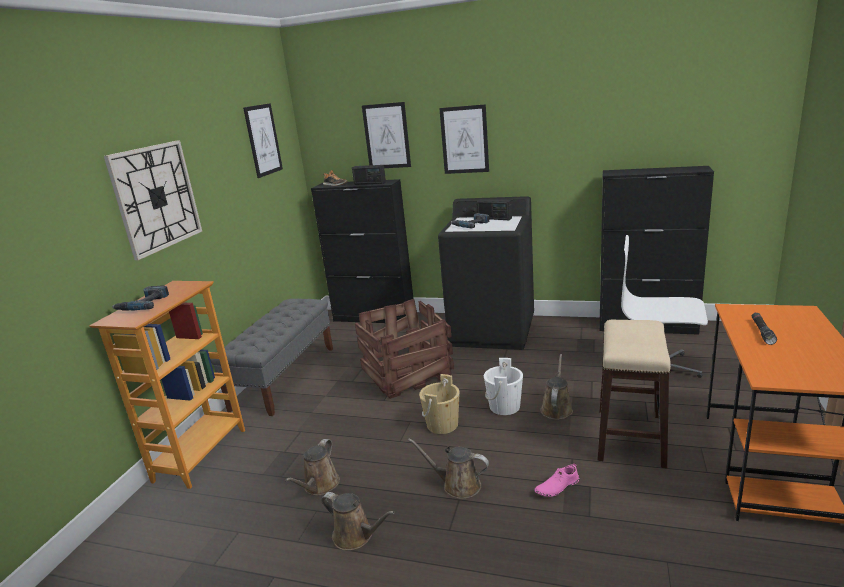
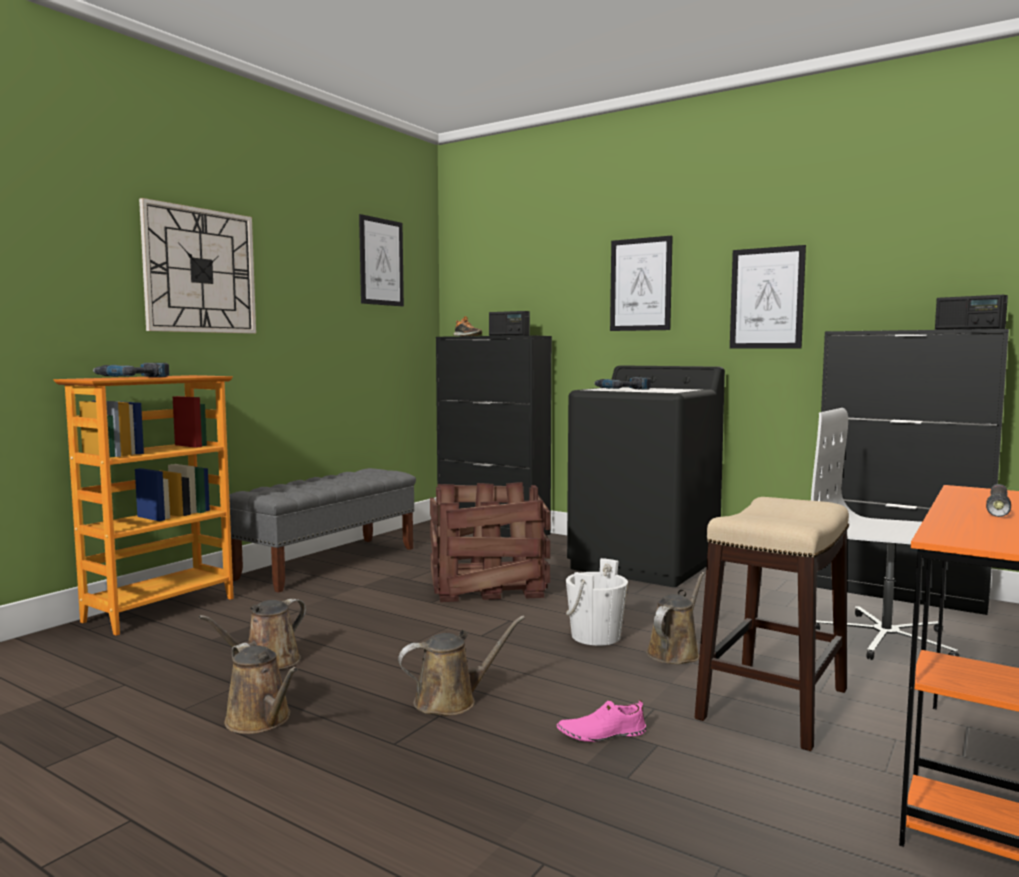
camera: 15 degrees right, 15 degrees down
picture [362,102,411,168] -> picture moved to [730,245,806,349]
brown watering can [408,438,489,499] -> brown watering can turned 120 degrees clockwise [398,616,525,716]
beige bucket [419,374,460,434] -> none
radio [477,199,512,220] -> radio moved to [935,295,1008,330]

